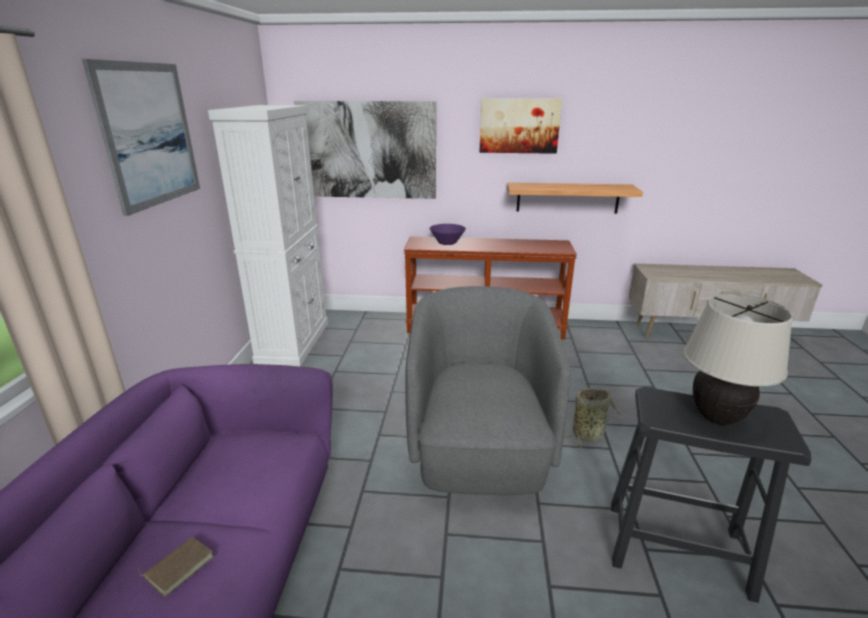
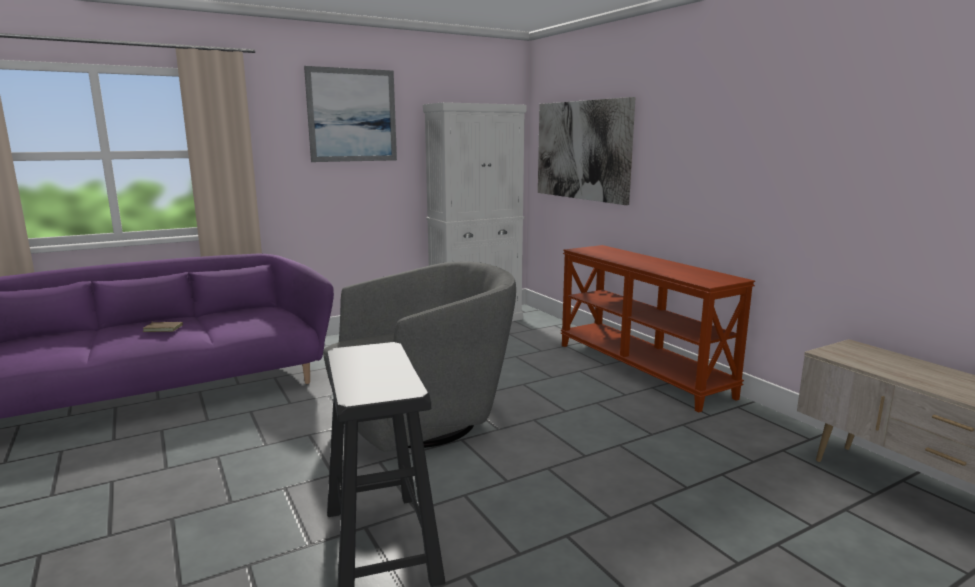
camera: 55 degrees right, 10 degrees down
purple bowl [429,224,466,245] -> none
picture [479,98,562,154] -> none
shelf [507,182,643,214] -> none
basket [564,388,624,448] -> none
beige table lamp [683,293,793,425] -> none

